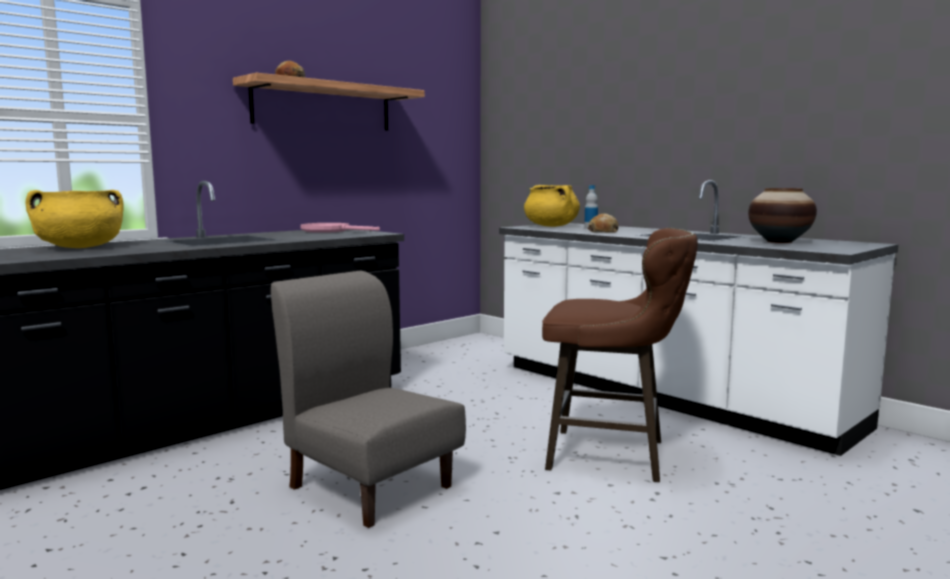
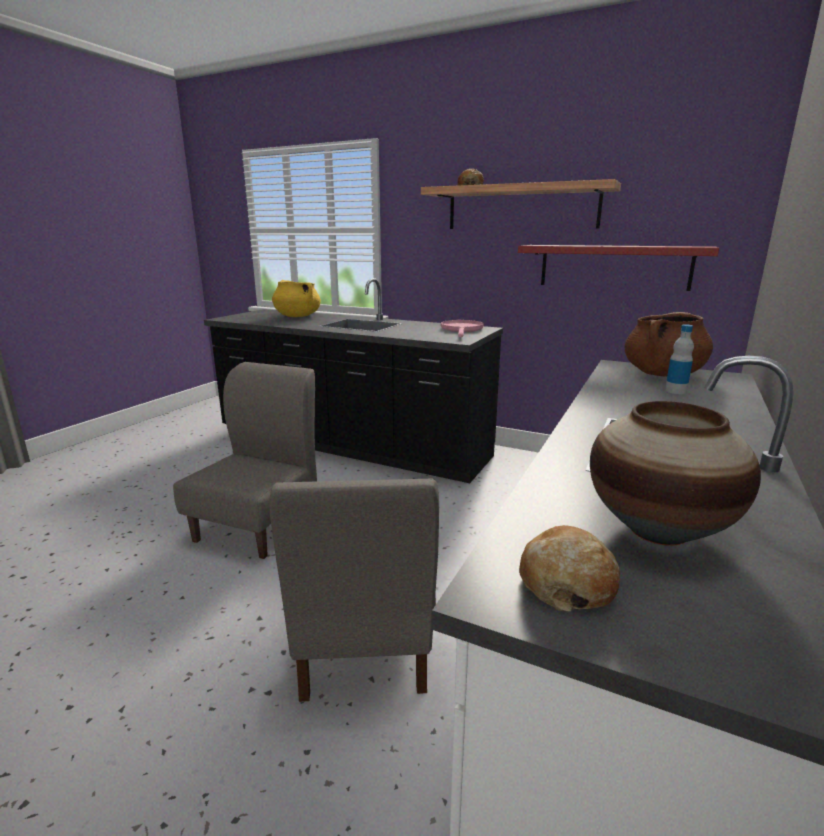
camera: 70 degrees right, 10 degrees up
yellow cooking pot [524,185,580,227] -> brown cooking pot [625,312,713,377]
brown stool [542,228,698,482] -> grey chair [269,478,439,702]
bread [587,214,619,233] -> bread moved to [519,525,620,611]
none -> red shelf [518,245,719,291]

